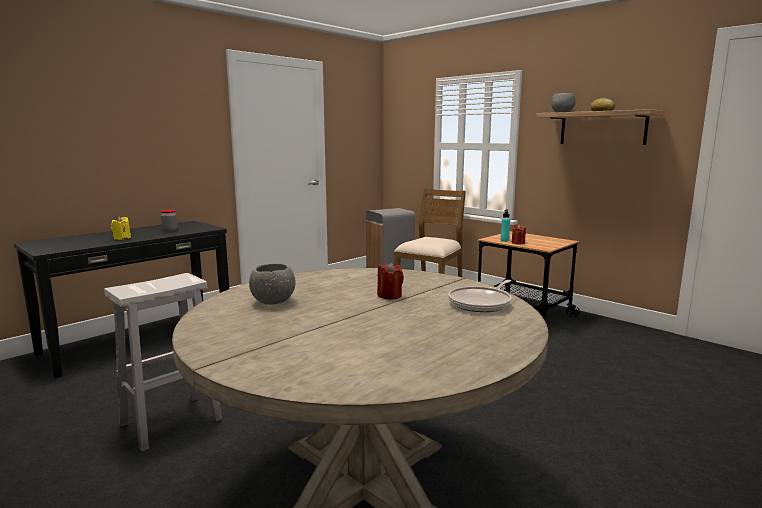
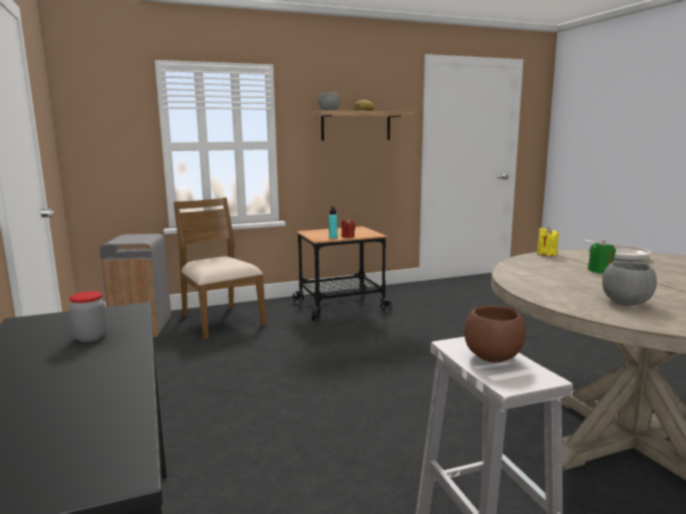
camera: 65 degrees left, 0 degrees up
yellow candle [111,216,131,240] -> yellow candle moved to [537,227,559,256]
red candle [377,262,404,299] -> green candle [588,241,616,273]
none -> brown bowl [464,306,526,362]

